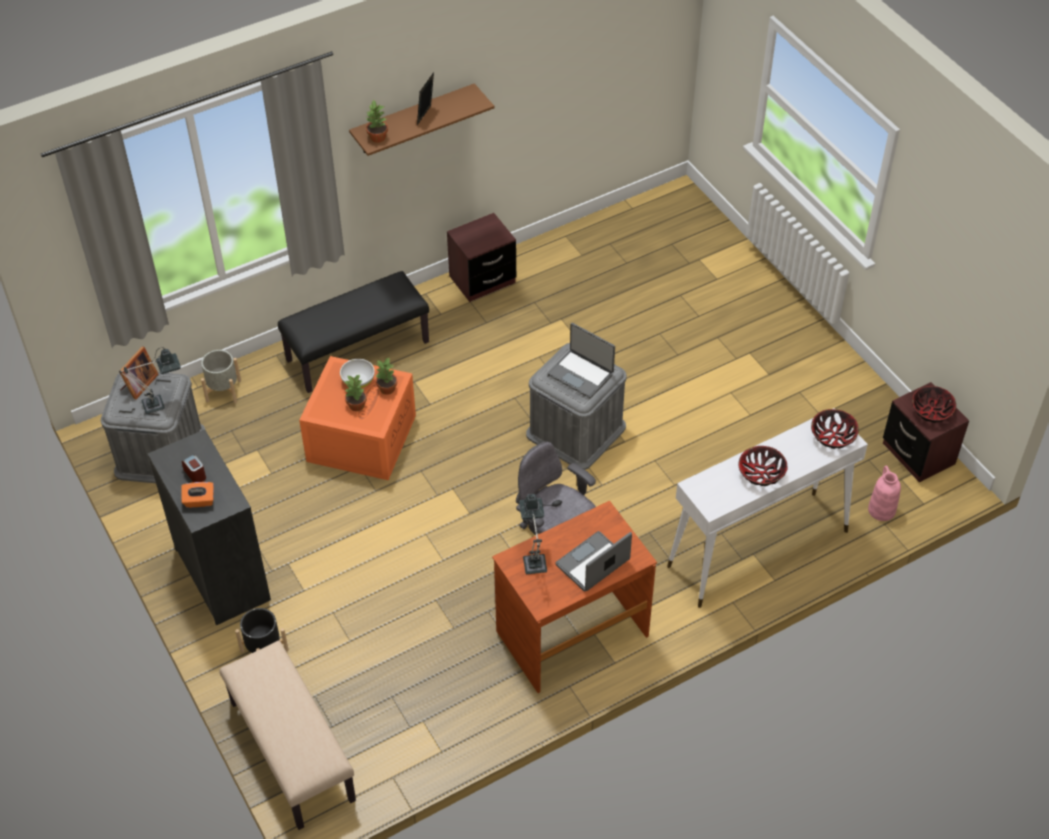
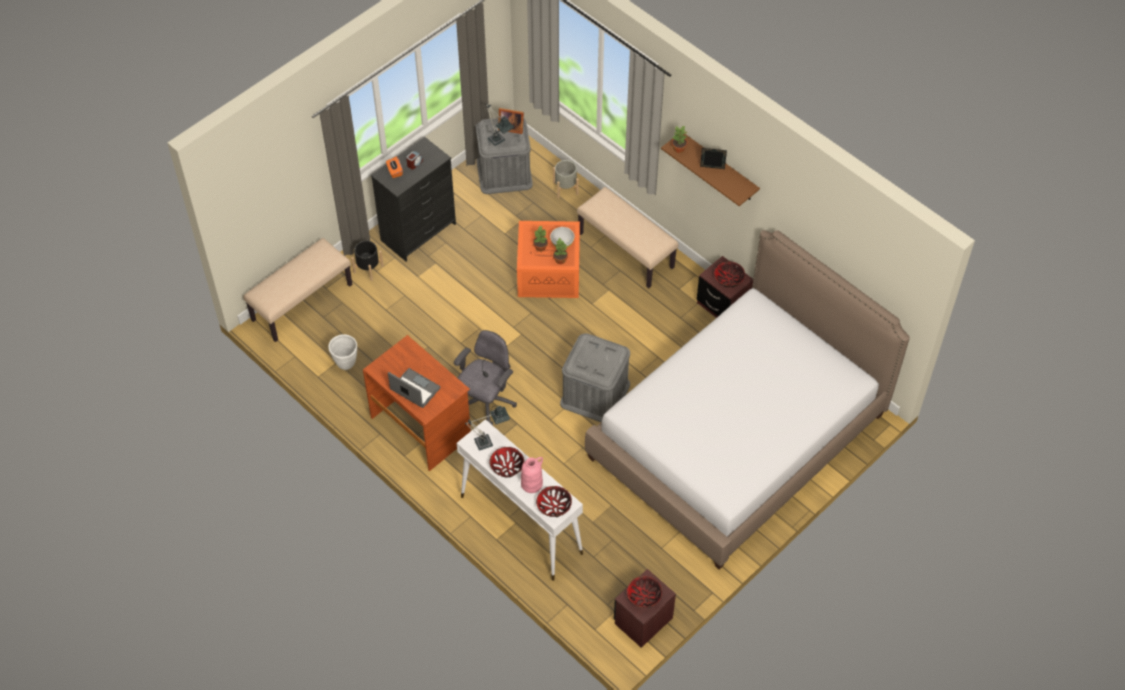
camera: 75 degrees right, 5 degrees up
black bench [278,271,429,393] -> beige bench [577,187,679,288]
table lamp [519,494,547,574] -> table lamp moved to [465,405,510,451]
laptop [547,323,615,398] -> none
pink vase [868,466,901,521] -> pink vase moved to [521,457,543,493]
none -> white planter [328,334,357,370]
none -> bed [585,230,910,570]
none -> bowl [714,261,745,287]

